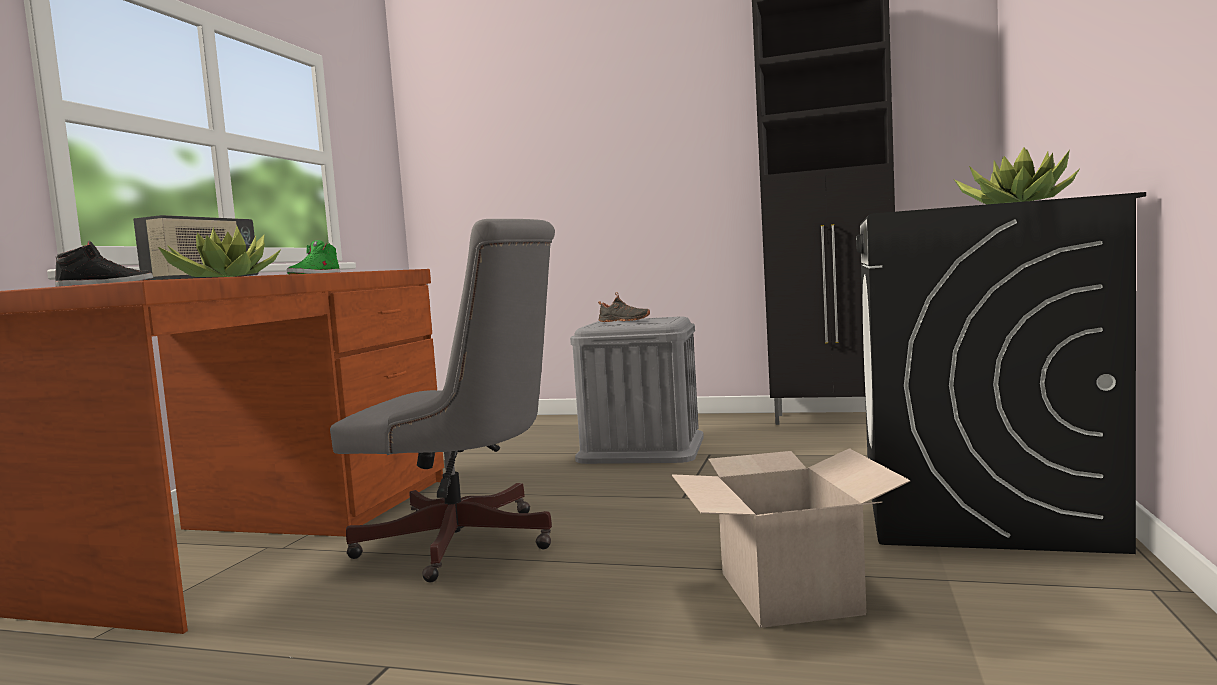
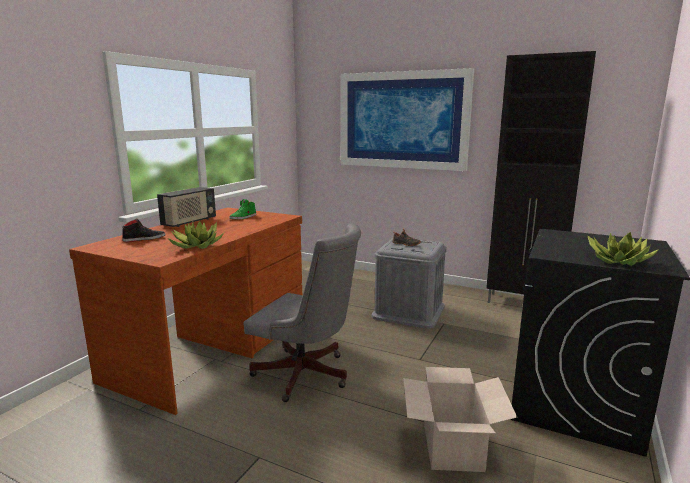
camera: 10 degrees right, 10 degrees up
none -> picture [341,68,474,171]

